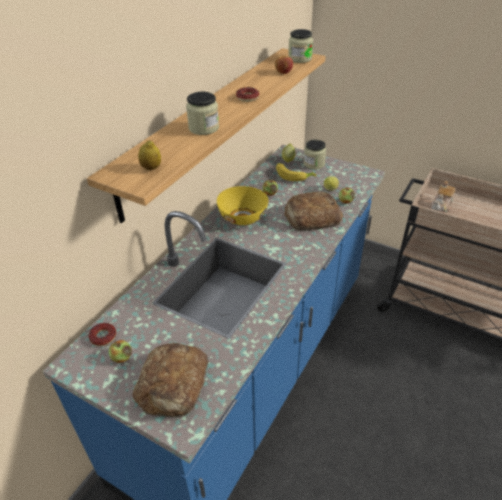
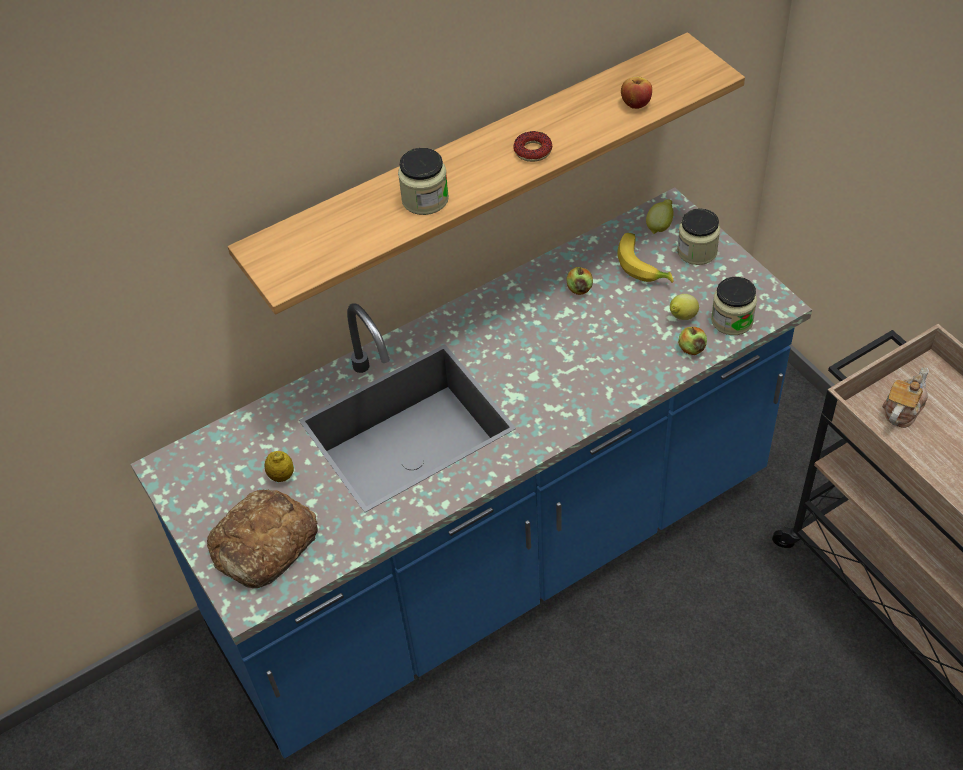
camera: 30 degrees right, 10 degrees up
donut [89,323,116,346] -> none
apple [109,340,132,363] -> none
lemon [138,140,161,170] -> lemon moved to [264,451,294,482]
yellow bowl [217,186,268,225] -> none
bread [284,192,343,231] -> none
jar [288,29,313,63] -> jar moved to [711,277,757,335]
teapot [429,181,455,213] -> teapot turned 150 degrees clockwise [882,367,929,428]

